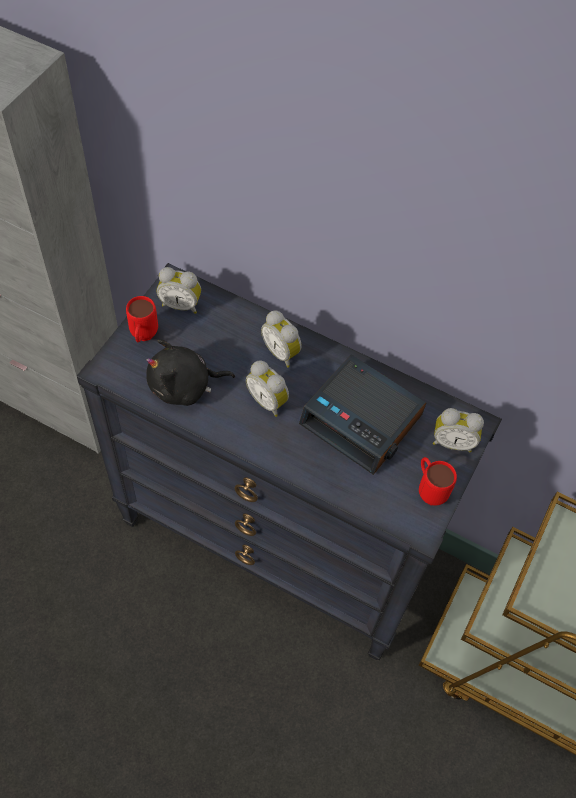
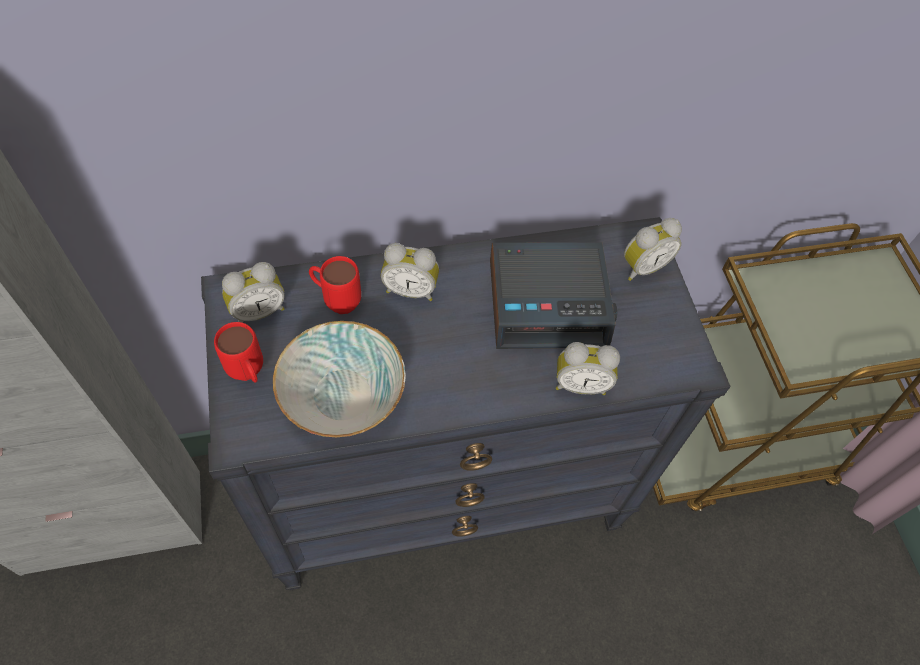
camera: 40 degrees left, 0 degrees up
black plush toy [146,339,235,406] -> bowl [273,321,406,437]
alarm clock [246,360,289,417] -> alarm clock moved to [556,342,620,395]
red mug [419,457,457,505] -> red mug moved to [309,256,361,314]

